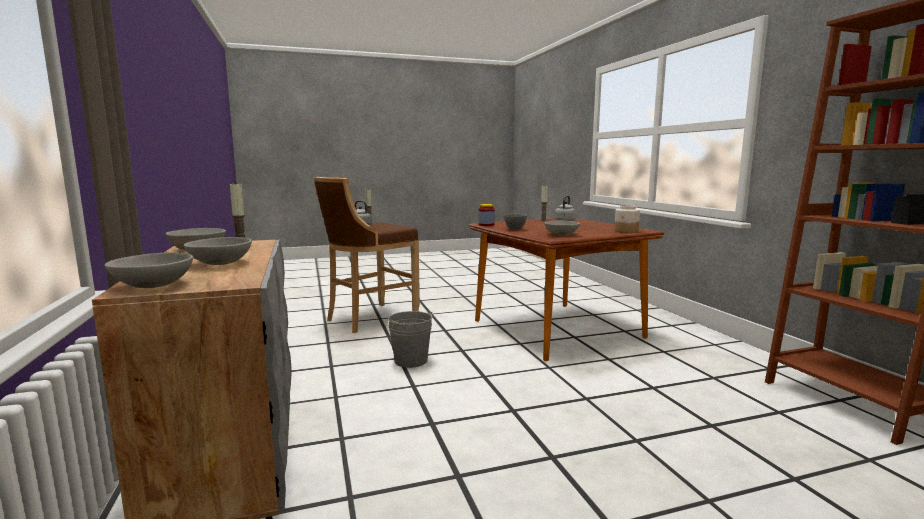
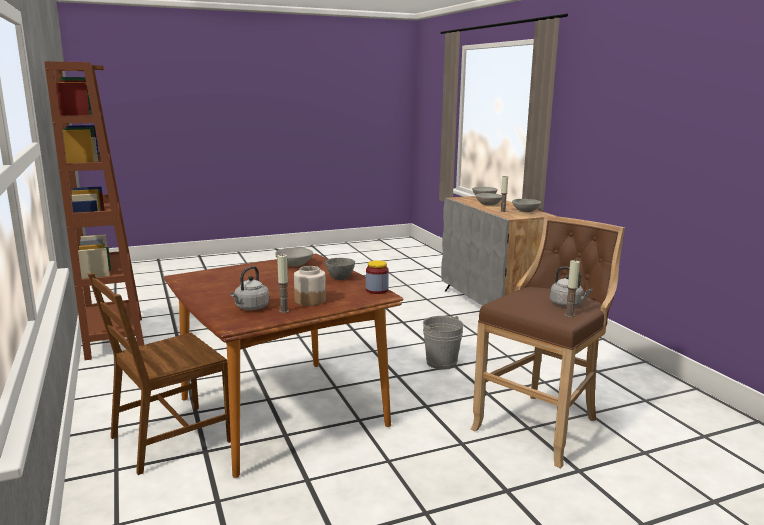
camera: 175 degrees right, 5 degrees up
jar [614,205,640,233] -> jar moved to [294,266,326,306]
none -> brown chair [88,273,231,475]

